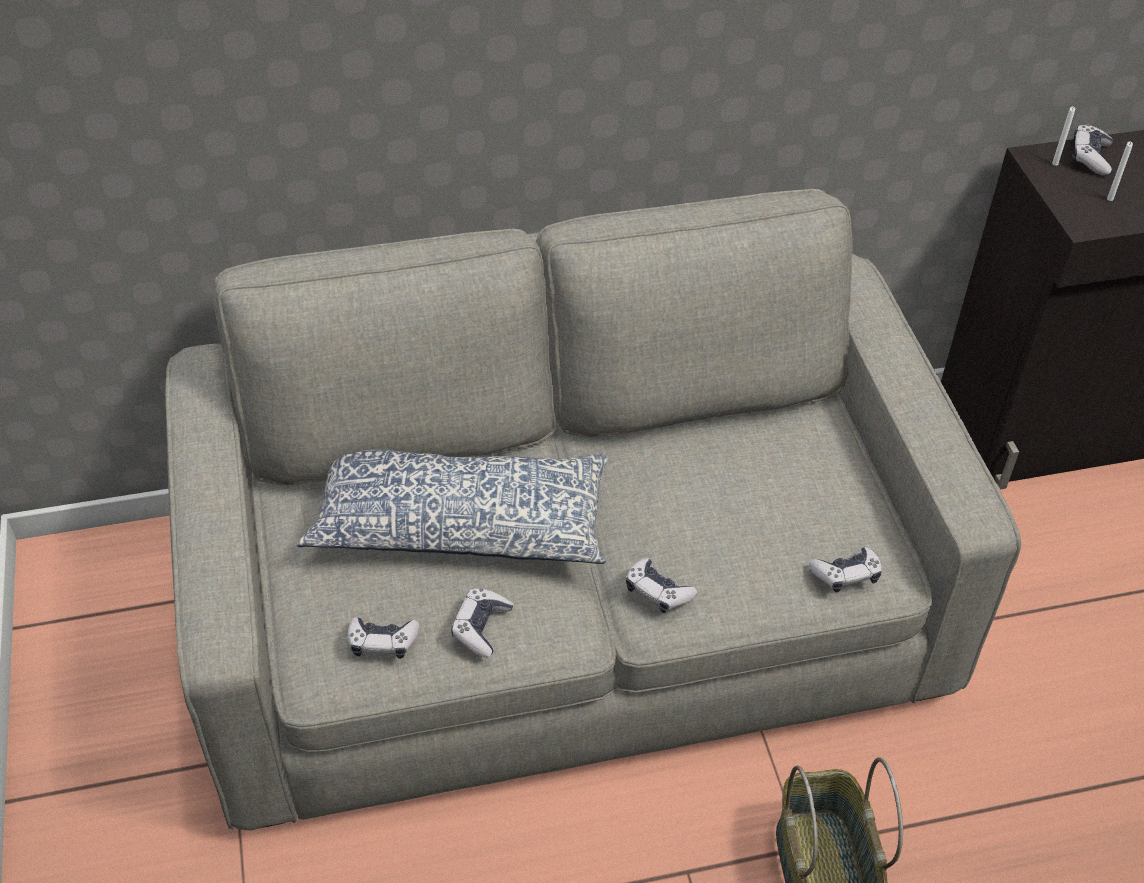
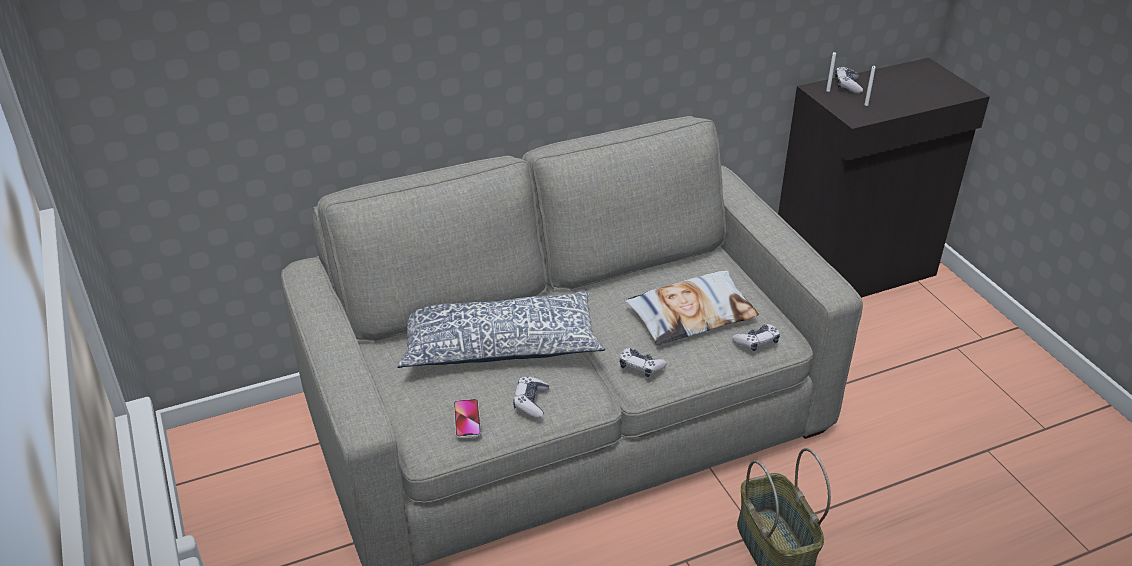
camera: 10 degrees left, 10 degrees down
game controller [347,617,420,659] -> phone [454,399,481,439]
none -> pillow [625,271,759,345]

